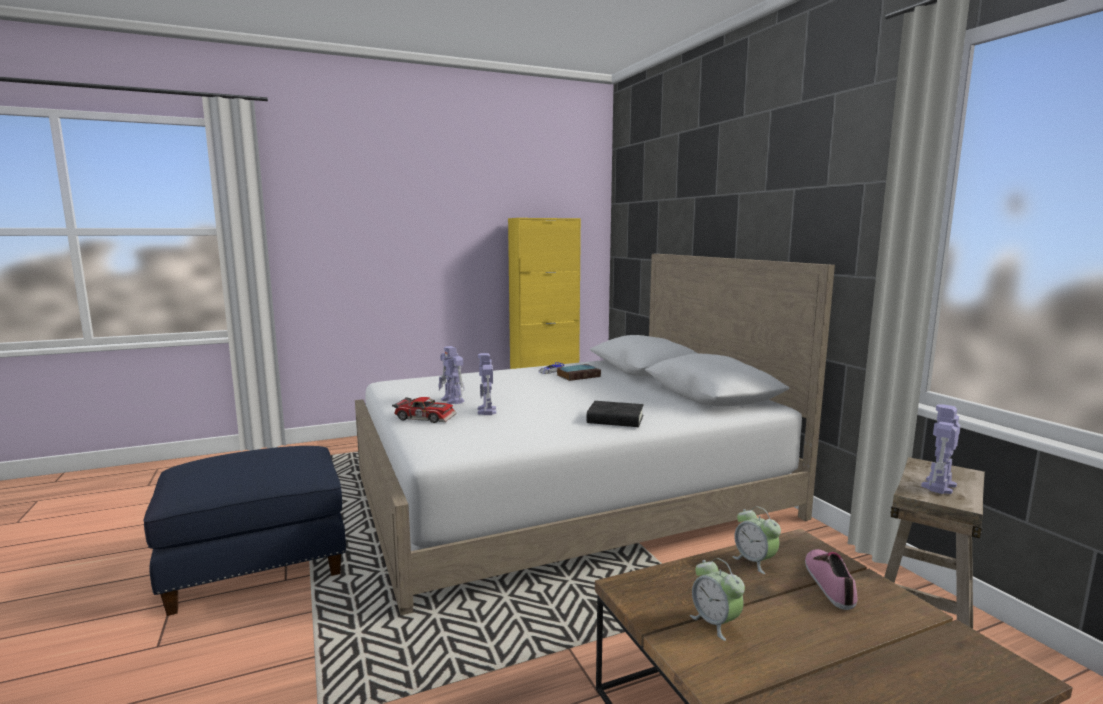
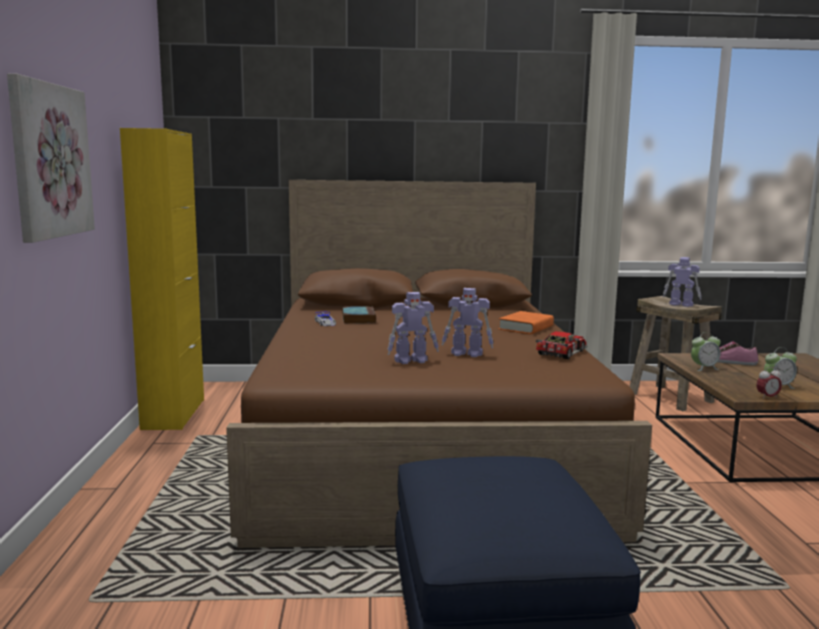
camera: 70 degrees left, 0 degrees up
white bed [355,254,835,615] -> brown bed [226,180,652,548]
toy car [392,397,457,423] -> toy car moved to [536,331,587,359]
black book [587,401,644,427] -> orange book [499,311,554,334]
toy robot [921,404,961,494] -> toy robot turned 150 degrees clockwise [663,257,702,307]
none -> picture [7,73,95,243]
none -> alarm clock [756,367,782,399]

